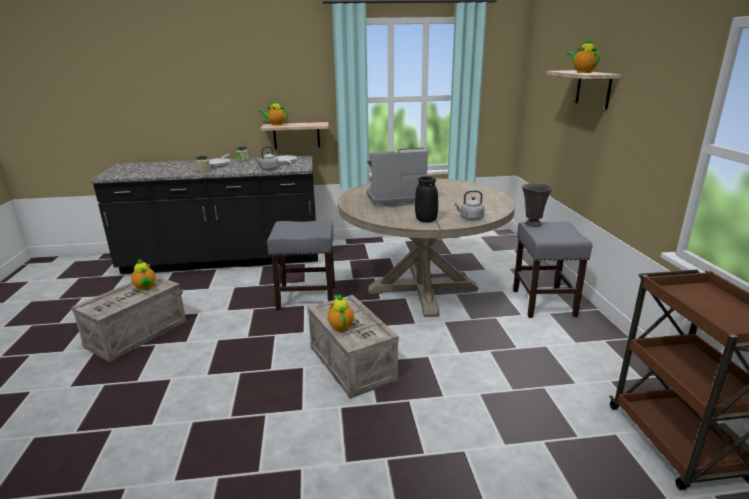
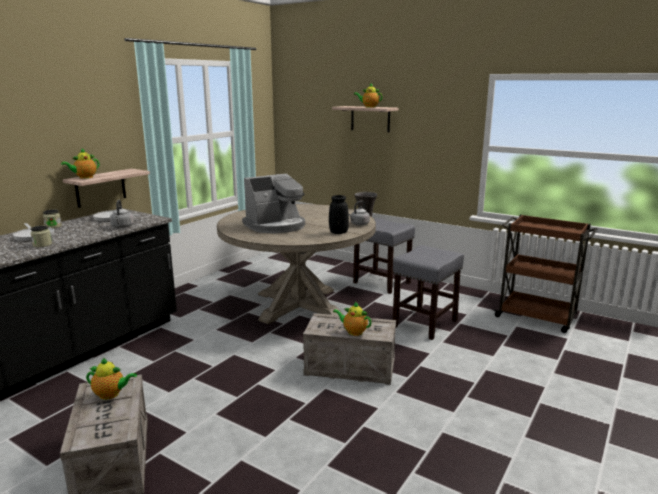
camera: 50 degrees left, 5 degrees down
grey stool [267,220,335,310] -> grey stool moved to [393,245,464,340]
coffee machine [367,148,428,207] -> coffee machine turned 150 degrees counterclockwise [242,174,305,233]

